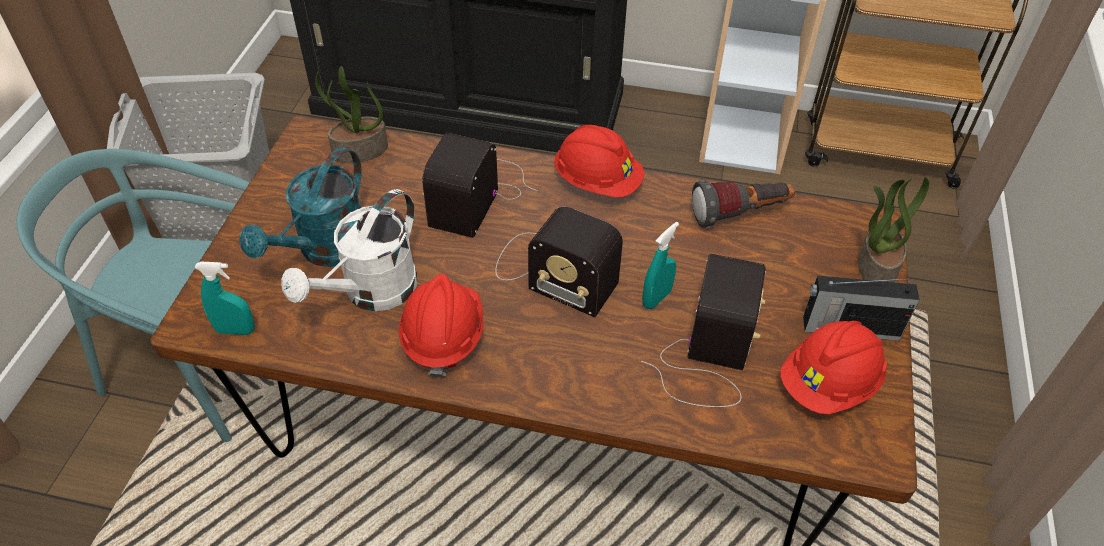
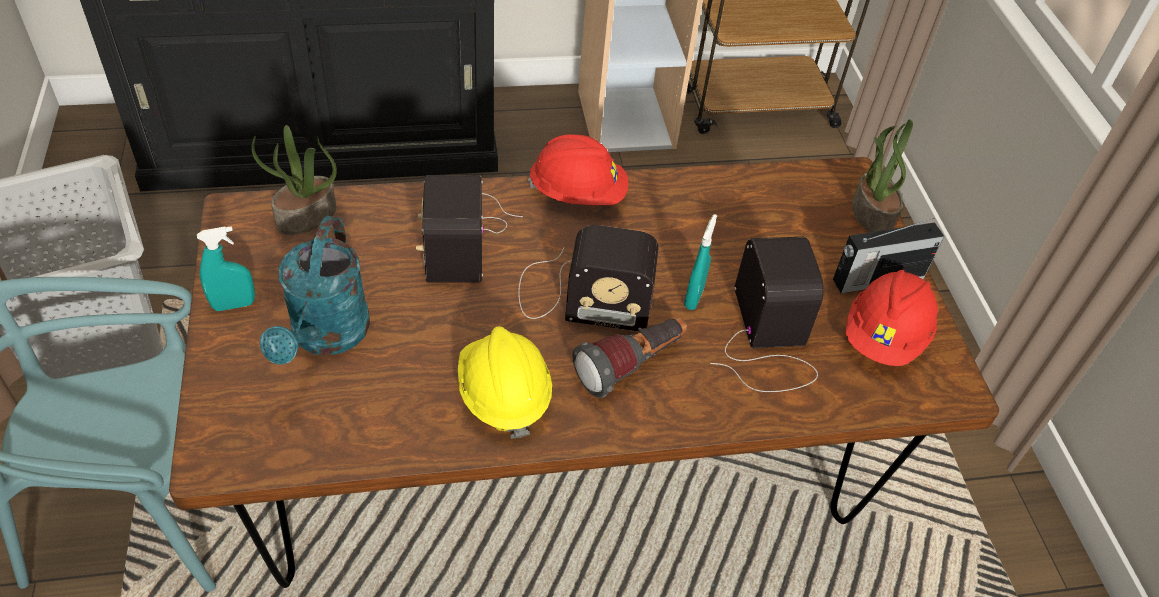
camera: 25 degrees left, 0 degrees up
turquoise spray bottle [194,261,255,335] -> turquoise spray bottle moved to [197,226,255,311]
white watering can [281,189,417,311] -> none
red hard hat [399,274,483,377] -> yellow hard hat [458,326,552,439]
flashlight [692,180,795,228] -> flashlight moved to [573,318,688,398]

